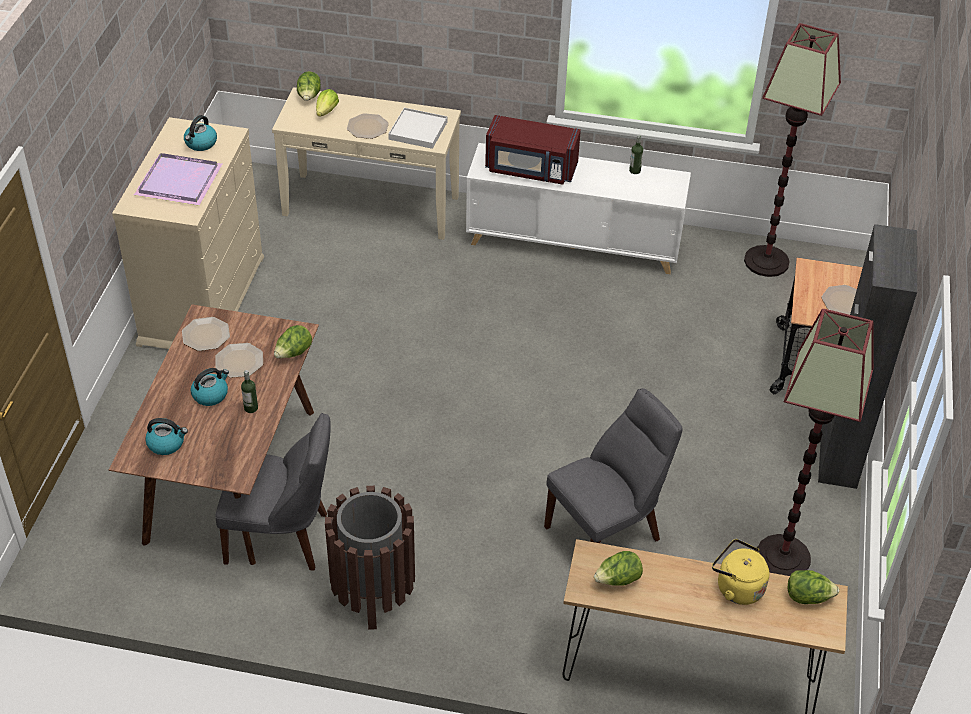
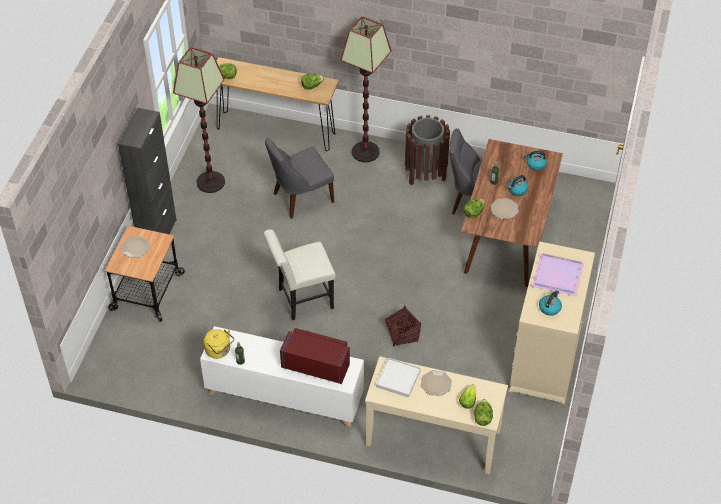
camera: 175 degrees left, 5 degrees up
plate [182,317,230,351] -> none
yellow kettle [712,539,769,605] -> yellow kettle moved to [204,329,234,359]
floor lamp [744,23,841,277] -> floor lamp moved to [340,16,392,162]
none -> white chair [263,229,336,320]
none -> basket [385,305,421,346]

